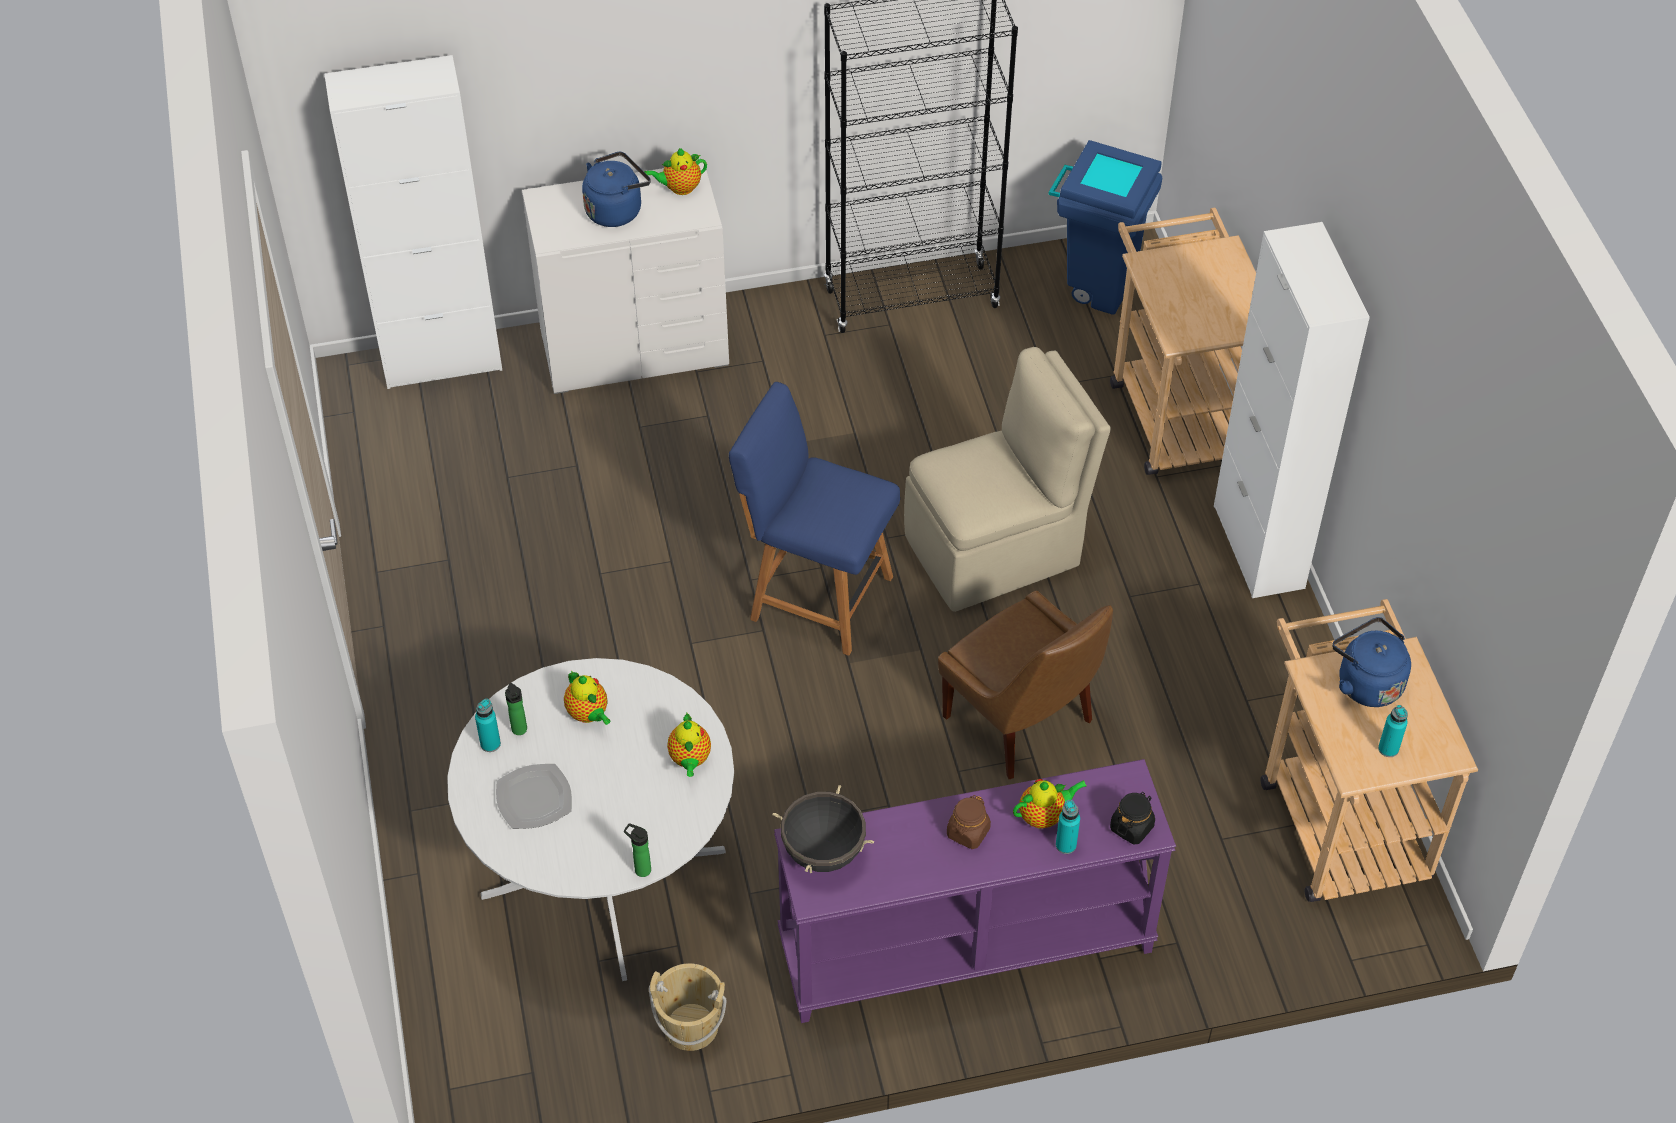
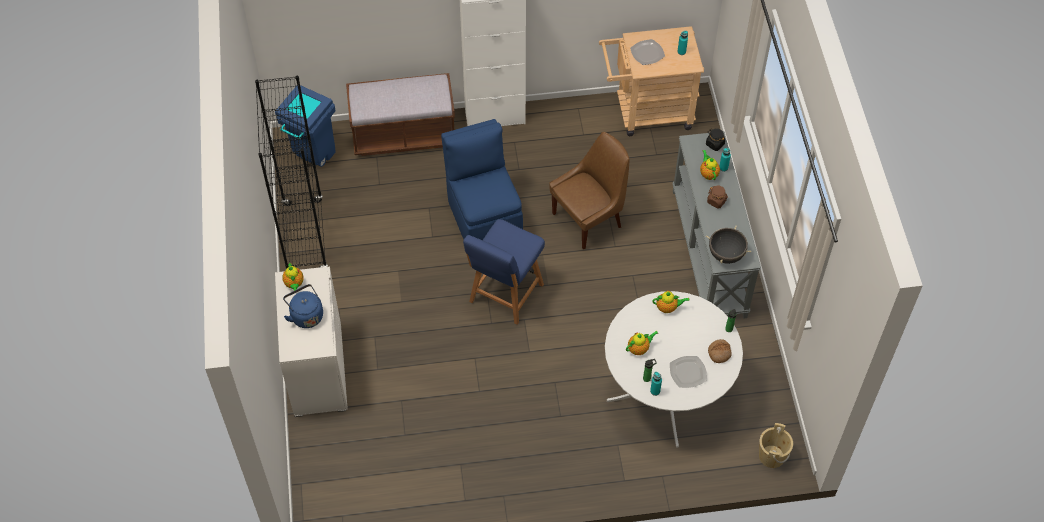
camera: 85 degrees left, 5 degrees up
white cabinet [324,55,502,389] -> none
beige bucket [649,963,726,1051] -> beige bucket moved to [759,423,793,468]
purple console table [774,759,1176,1023] -> grey console table [672,131,761,318]
beige chair [904,347,1111,612] -> blue chair [441,119,523,240]
beige cart [1110,208,1256,475] -> brown bench [346,73,455,156]
blue kettle [1332,617,1411,707] -> plate [630,39,665,65]
none -> bread [708,339,731,363]

